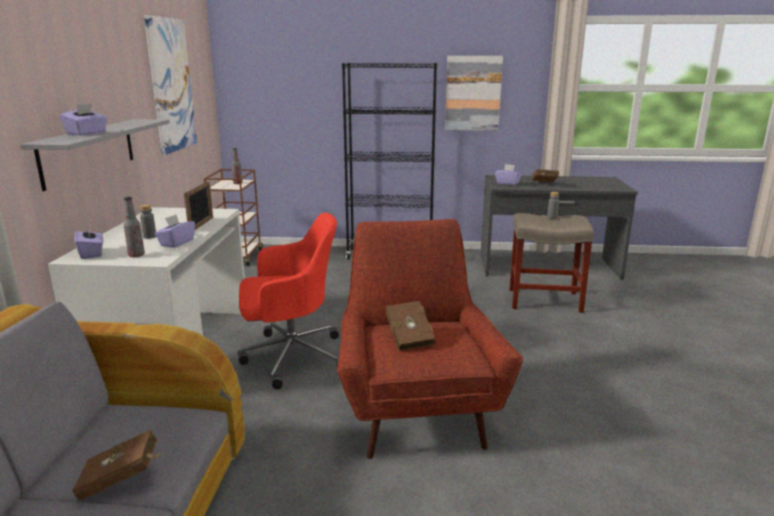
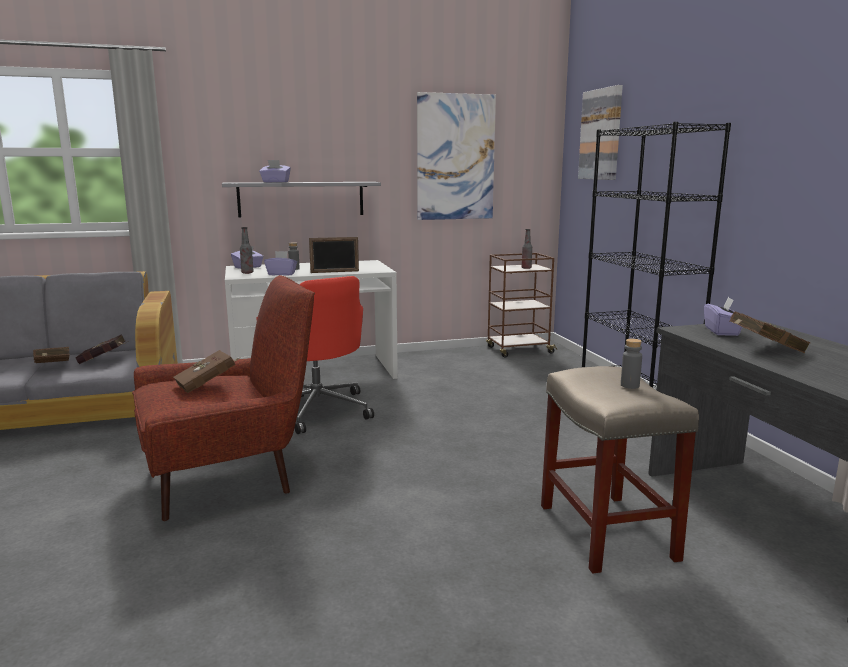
camera: 70 degrees right, 5 degrees down
picture [445,56,503,131] -> picture moved to [578,85,623,180]
none -> red book [76,334,127,364]

